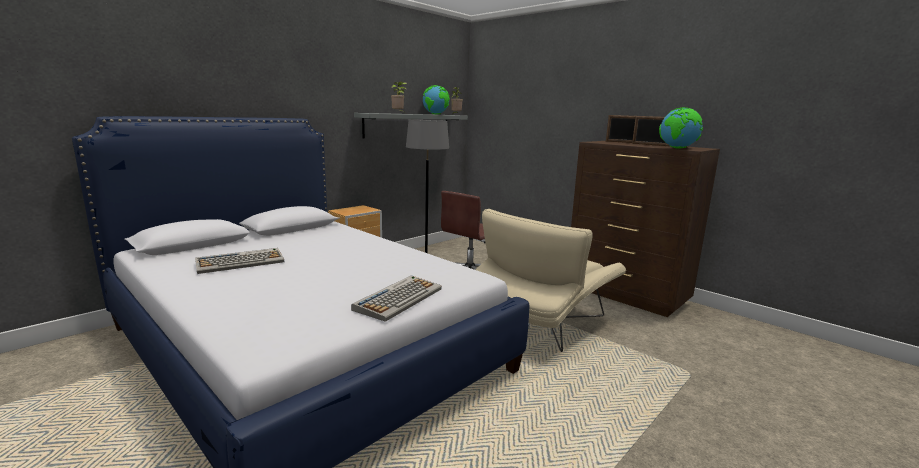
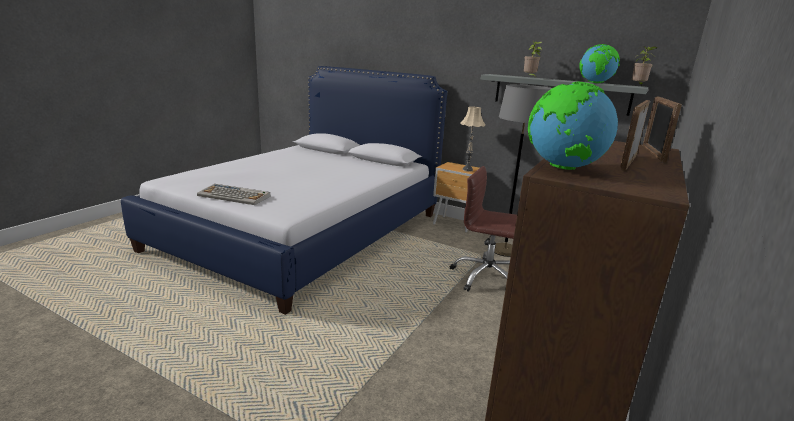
camera: 75 degrees right, 5 degrees up
keyboard [195,248,284,274] -> none
beige armchair [476,209,626,352] -> none
none -> beige table lamp [460,106,485,172]

